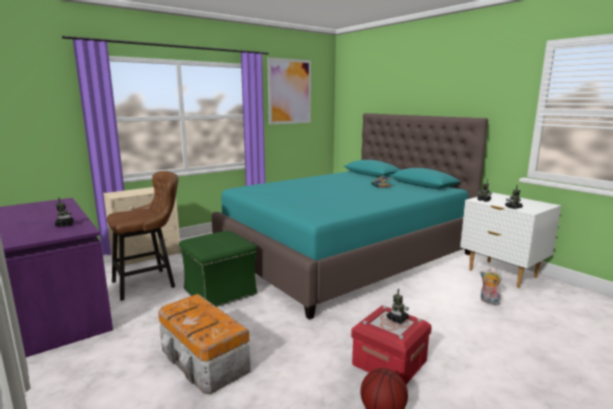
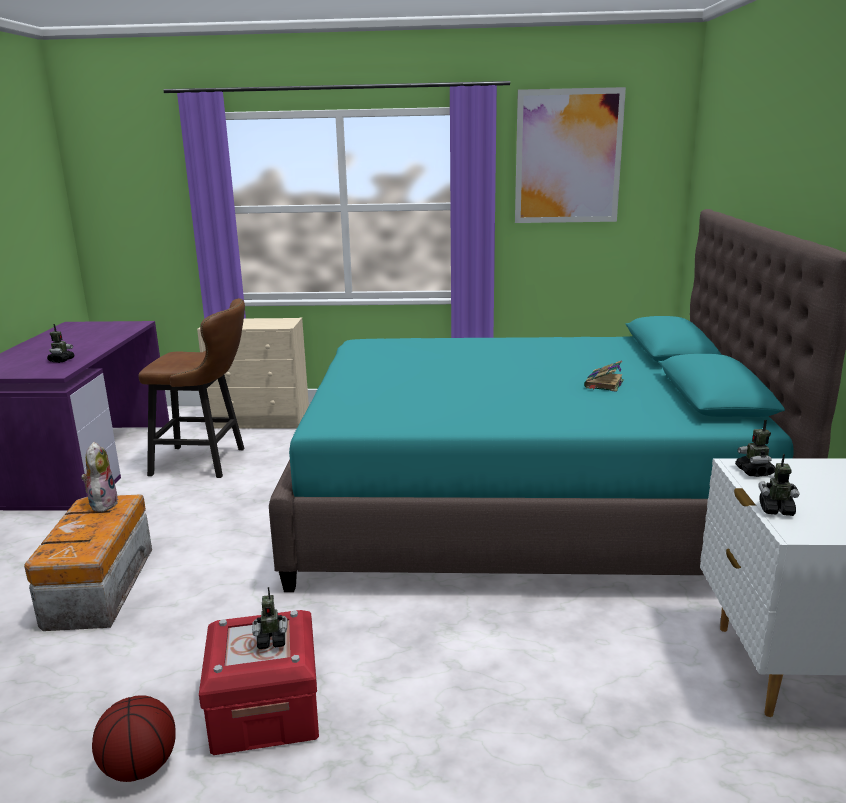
camera: 40 degrees right, 5 degrees up
green ottoman [179,231,257,307] -> none
plush toy [480,267,502,306] -> plush toy moved to [81,442,118,512]

